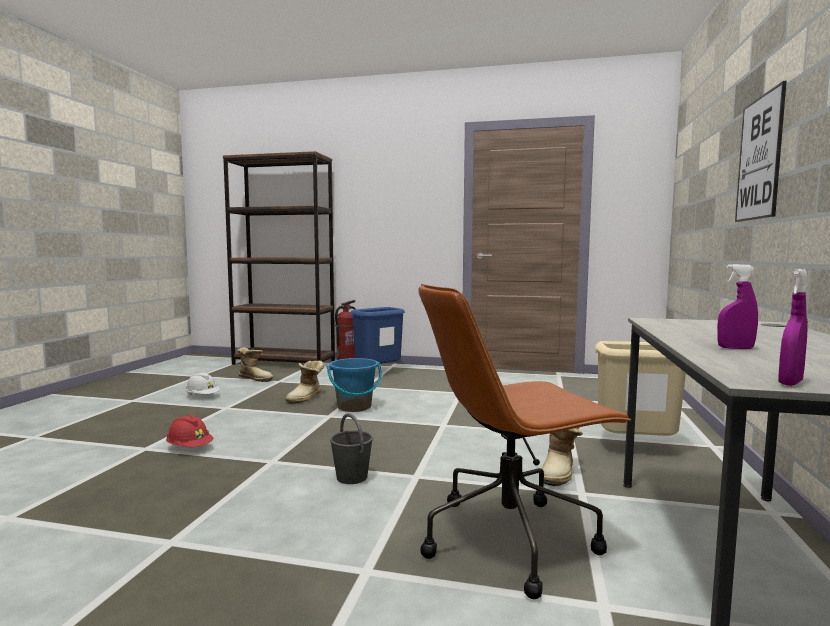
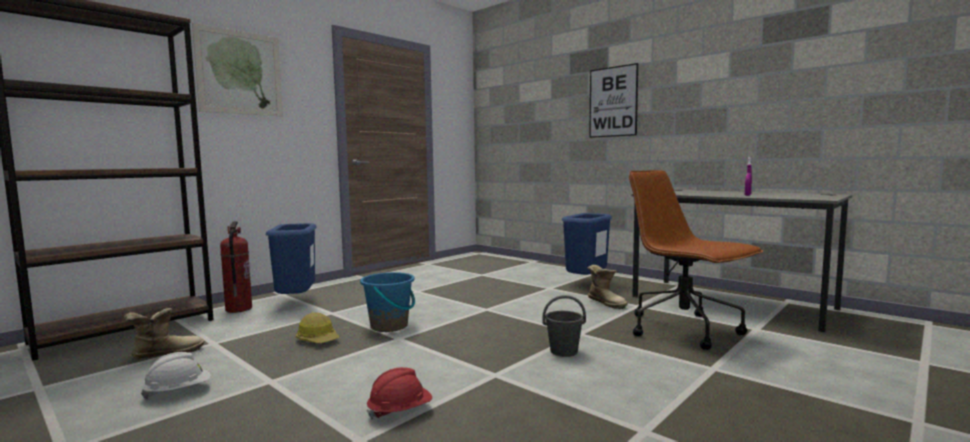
camera: 60 degrees left, 0 degrees up
boot [285,361,324,404] -> hard hat [296,312,339,343]
brown office chair [418,284,632,599] -> brown office chair turned 135 degrees clockwise [629,170,763,350]
beige trash can [595,341,686,436] -> blue trash can [561,213,612,275]
purple spray bottle [778,269,808,386] -> none
none -> picture [192,23,283,116]

